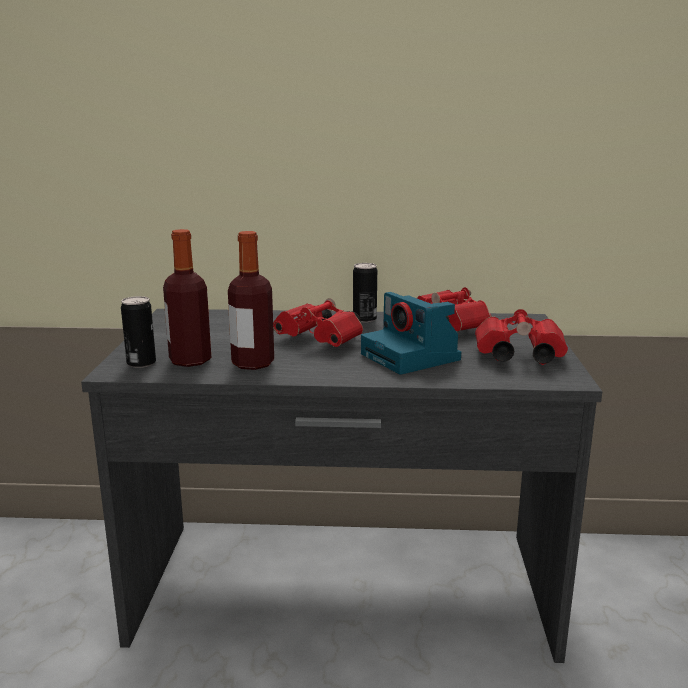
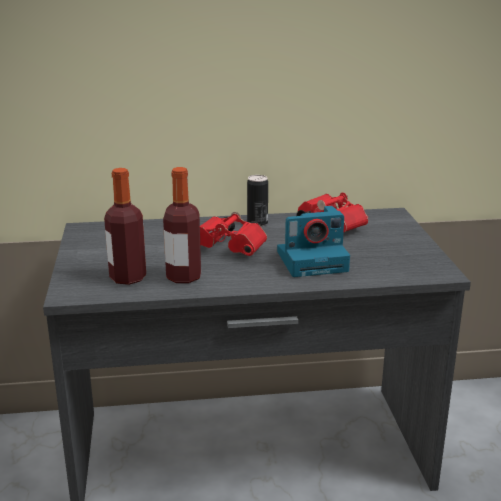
camera: 10 degrees left, 5 degrees up
can [121,296,156,368] -> none
camera [361,292,461,375] -> camera turned 60 degrees counterclockwise [277,206,350,277]
red binoculars [475,309,568,365] -> none

